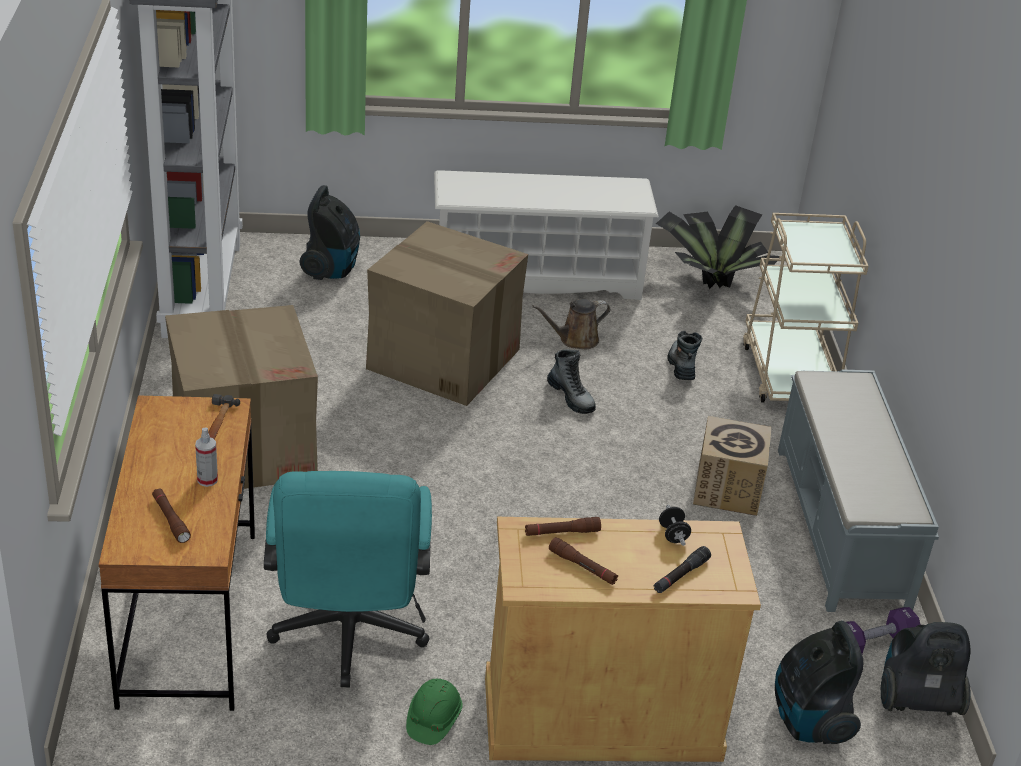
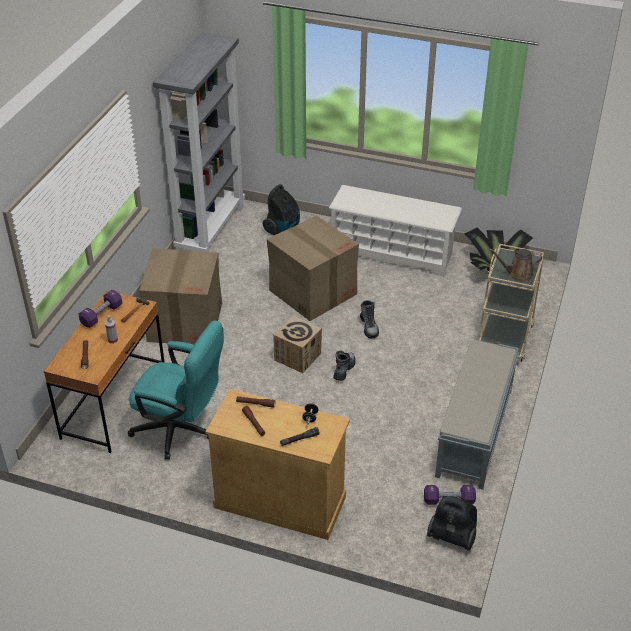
camera: 25 degrees right, 5 degrees up
turquoise office chair [264,471,432,687] -> turquoise office chair turned 90 degrees counterclockwise [128,321,224,460]
green hard hat [406,679,463,745] -> none
brown watering can [532,299,610,349] -> brown watering can moved to [489,248,542,281]
boot [667,331,702,380] -> boot moved to [333,351,356,381]
cardboard box [693,416,772,516] -> cardboard box moved to [273,316,322,373]
vacuum cleaner [775,621,864,744] -> none
none -> purple dumbbell [79,290,122,328]

